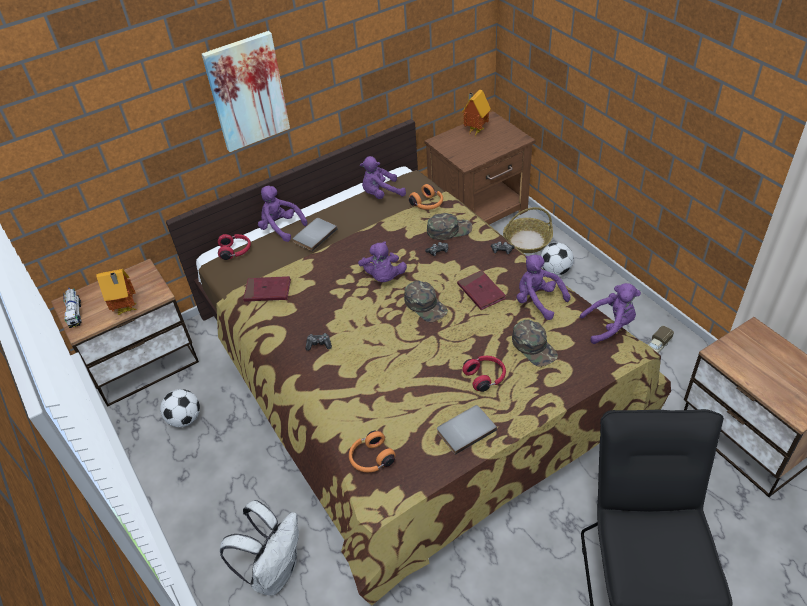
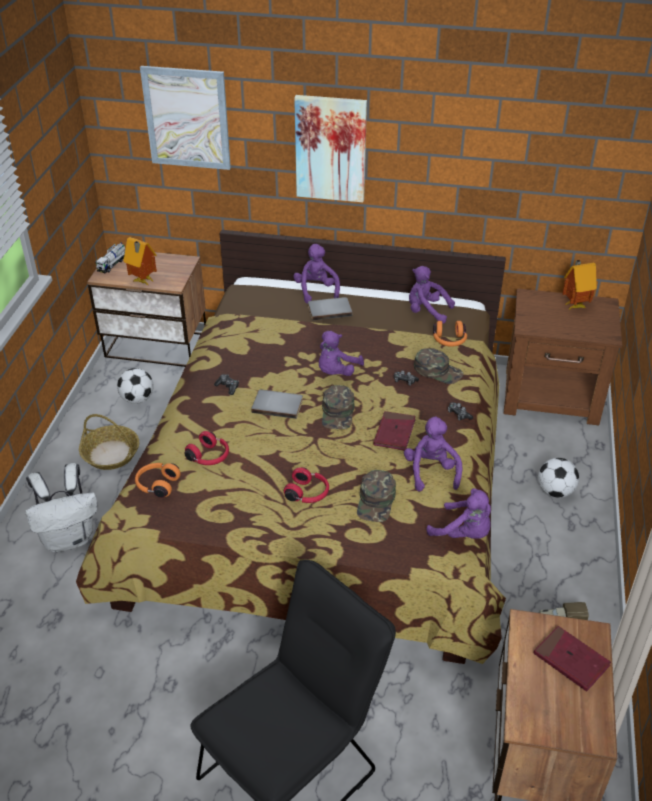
camera: 40 degrees right, 5 degrees down
red headphones [218,234,251,260] -> red headphones moved to [185,431,229,465]
red book [243,276,291,302] -> red book moved to [534,626,611,692]
grey book [437,405,497,455] -> grey book moved to [251,390,303,419]
basket [503,207,553,253] -> basket moved to [79,414,139,470]
none -> picture [140,66,231,170]

